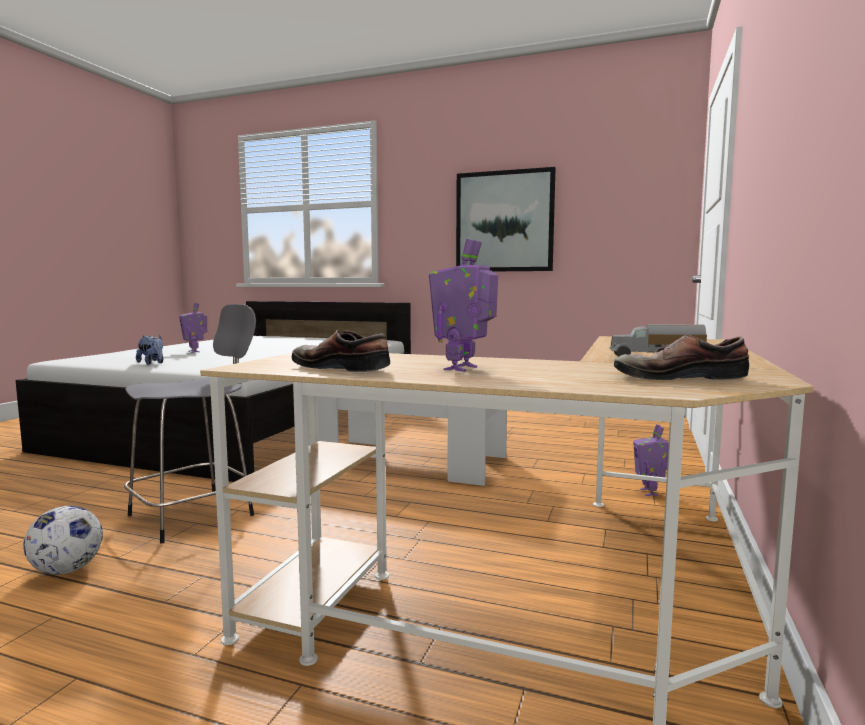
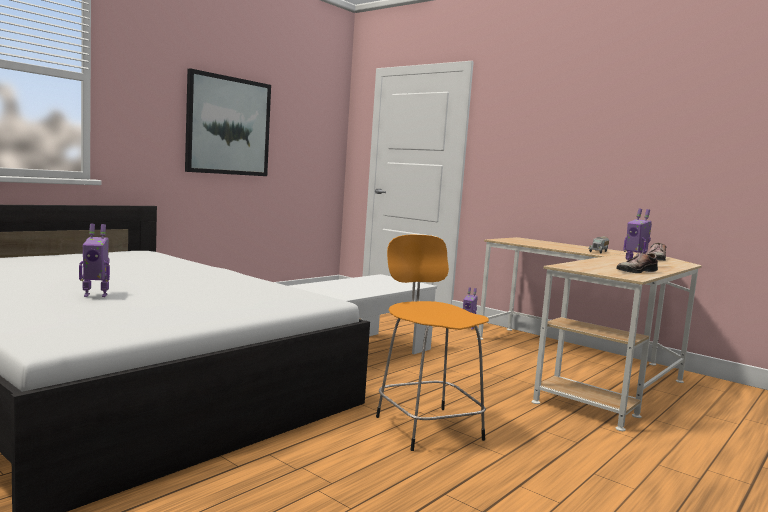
camera: 70 degrees left, 0 degrees up
football [23,505,103,575] -> none
grey stool [124,304,256,544] -> orange stool [376,235,489,451]
plush toy [136,335,163,365] -> none

